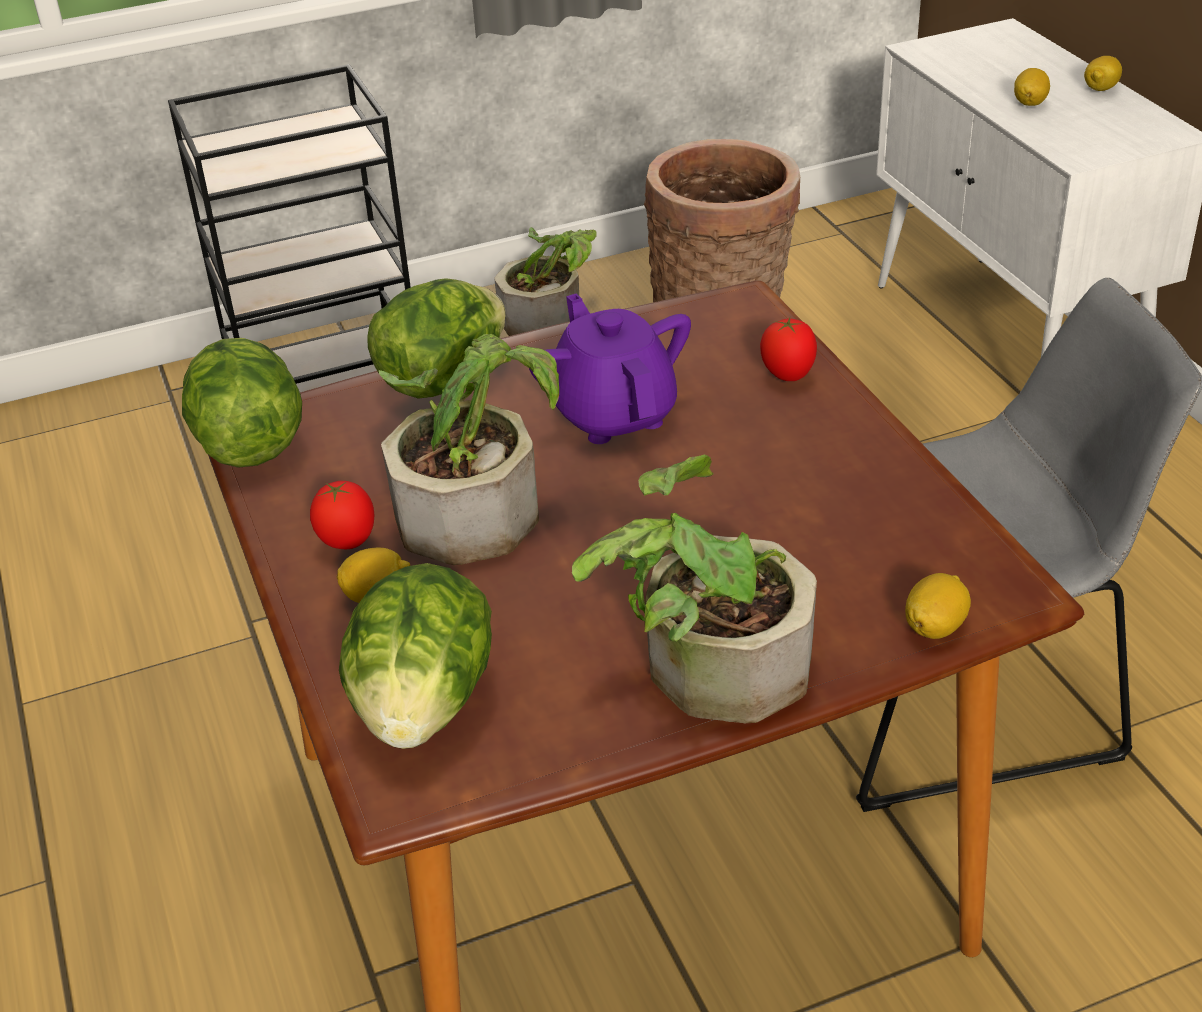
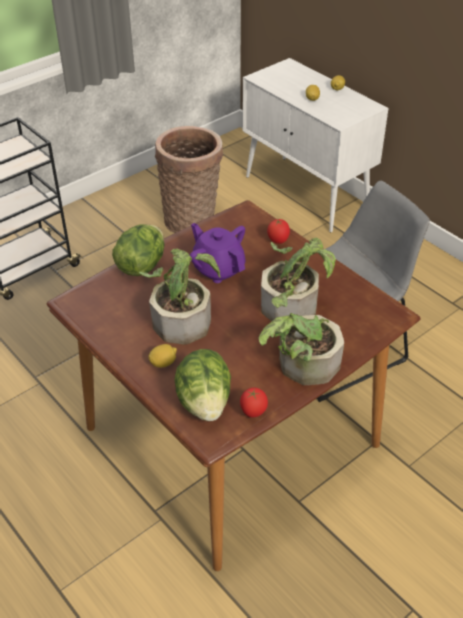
camera: 20 degrees left, 5 degrees up
lettuce [182,338,302,468] -> none
tomato [310,481,374,549] -> tomato moved to [240,388,268,417]
potted plant [494,227,597,336] -> potted plant moved to [261,238,336,321]
lemon [905,573,971,639] -> none

